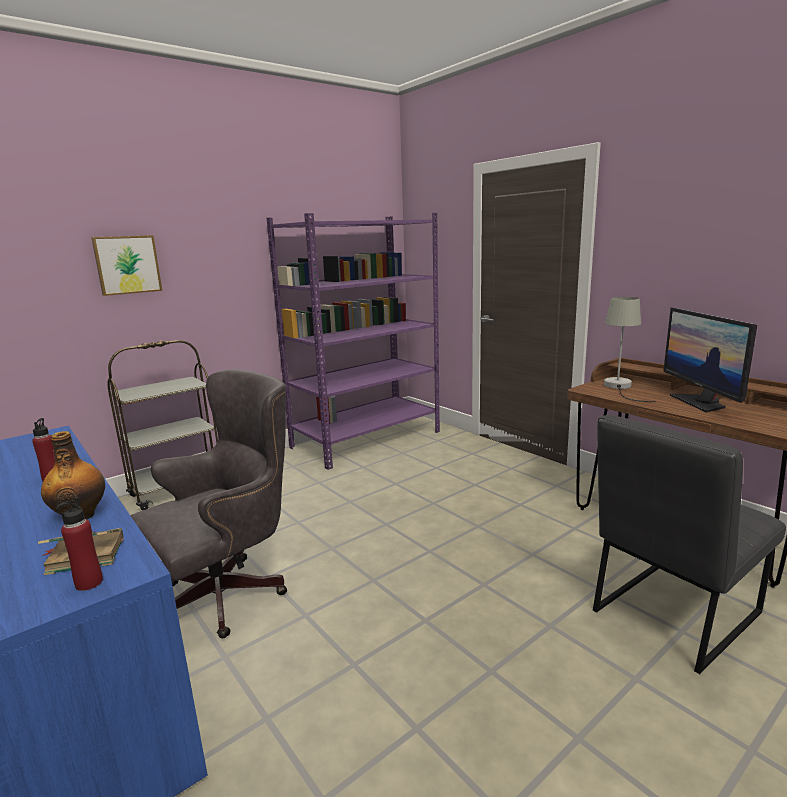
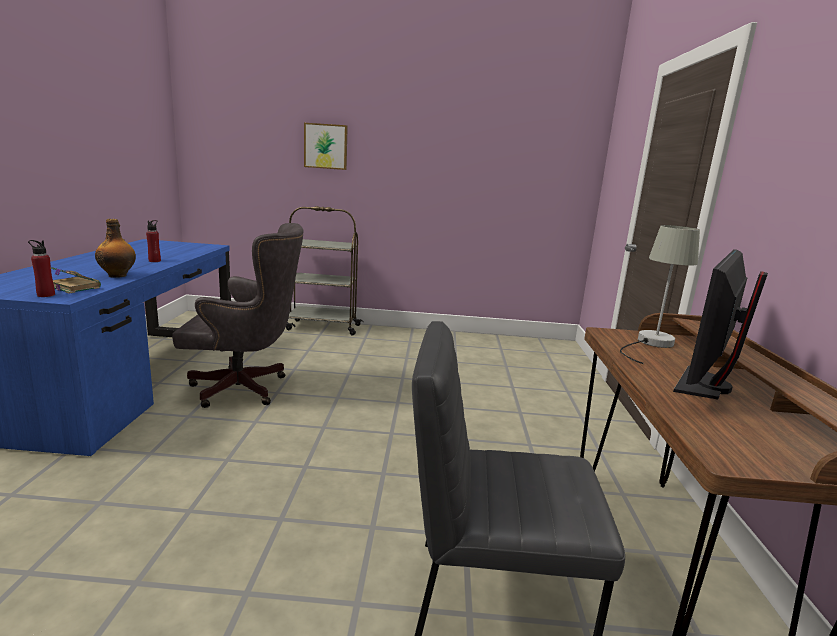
camera: 40 degrees right, 0 degrees up
purple bookcase [267,213,440,470] -> none

